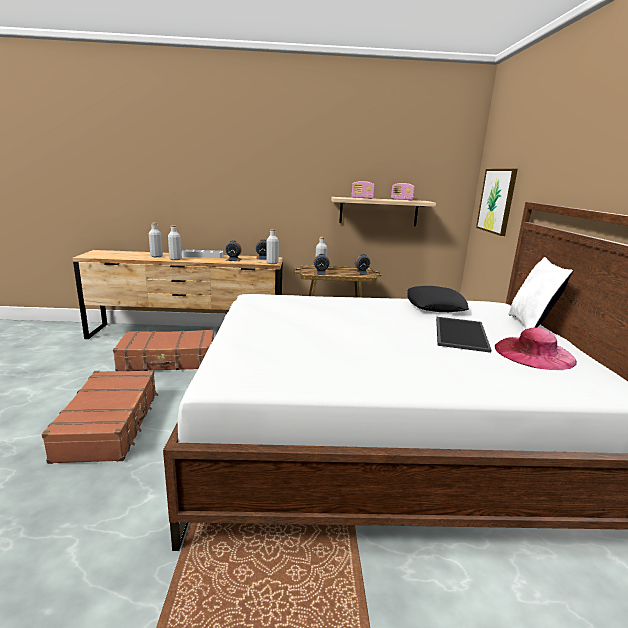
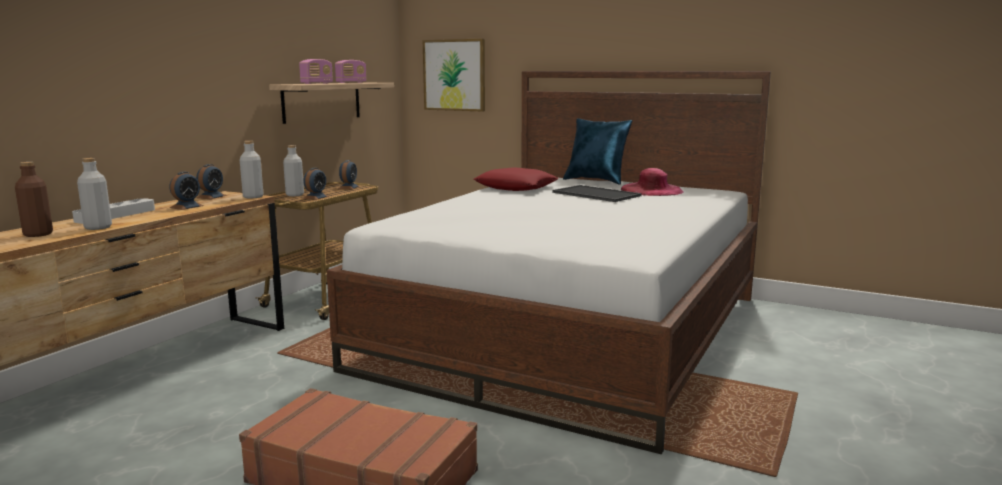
camera: 60 degrees left, 5 degrees down
brown suitcase [113,330,214,371] -> none
grey bottle [149,223,163,257] -> brown bottle [15,162,53,237]
black pillow [407,286,469,312] -> red pillow [474,167,559,191]
white pillow [508,257,573,329] -> blue pillow [563,118,632,185]

